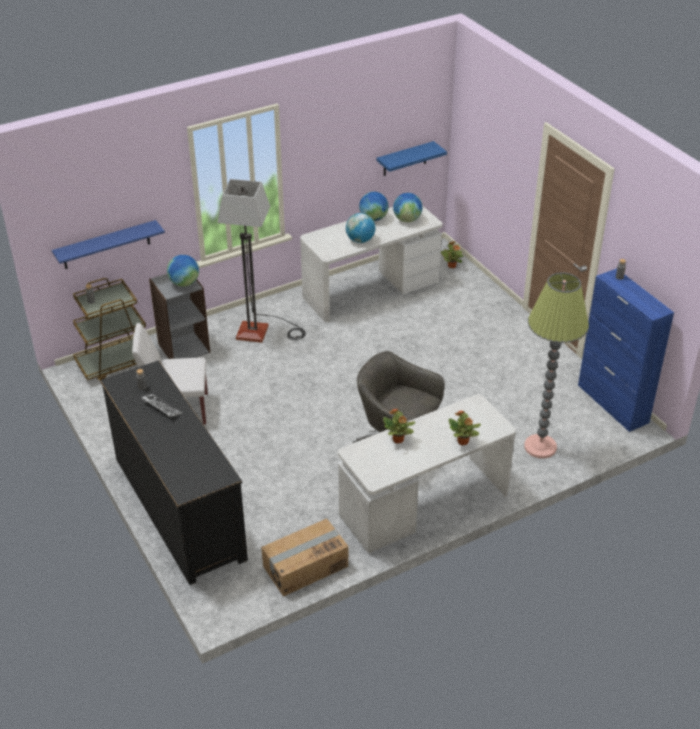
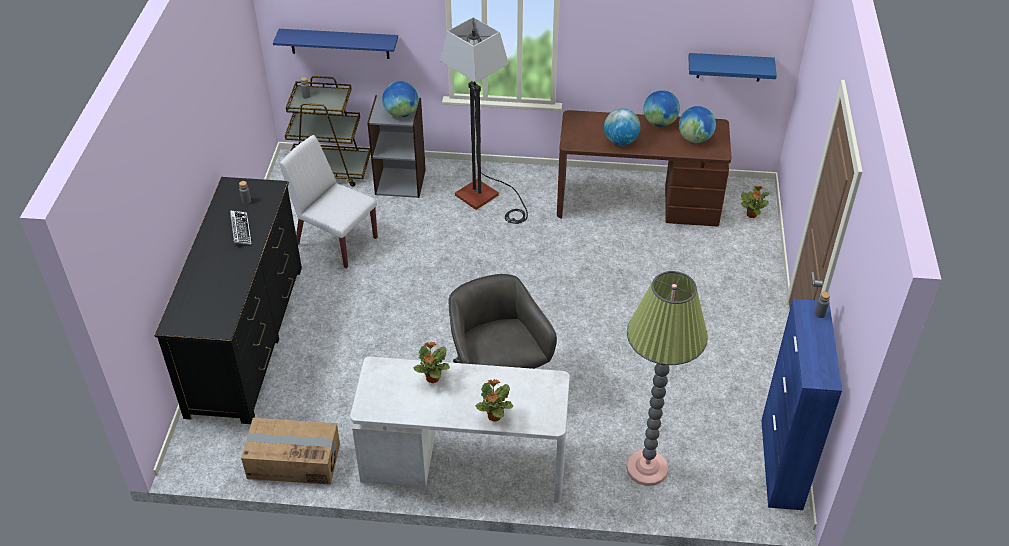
camera: 35 degrees right, 5 degrees up
white desk [300,206,443,322] -> brown desk [557,110,731,226]

